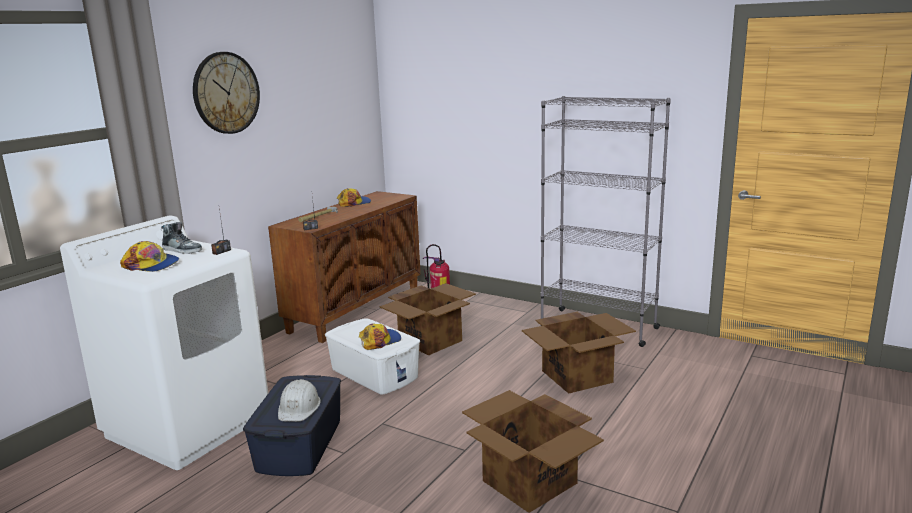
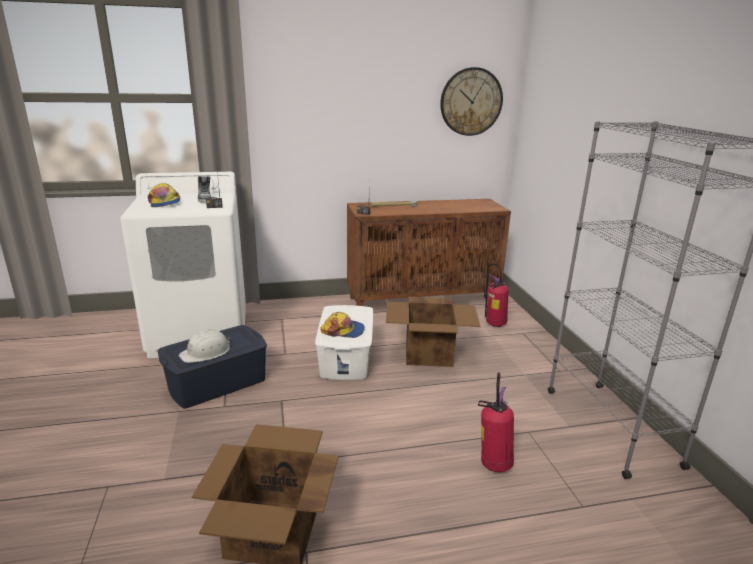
camera: 45 degrees right, 5 degrees up
wall clock [193,52,260,134] -> wall clock moved to [440,67,503,136]
cap [337,188,371,207] -> none
cardboard box [522,312,636,394] -> fire extinguisher [478,372,514,472]

